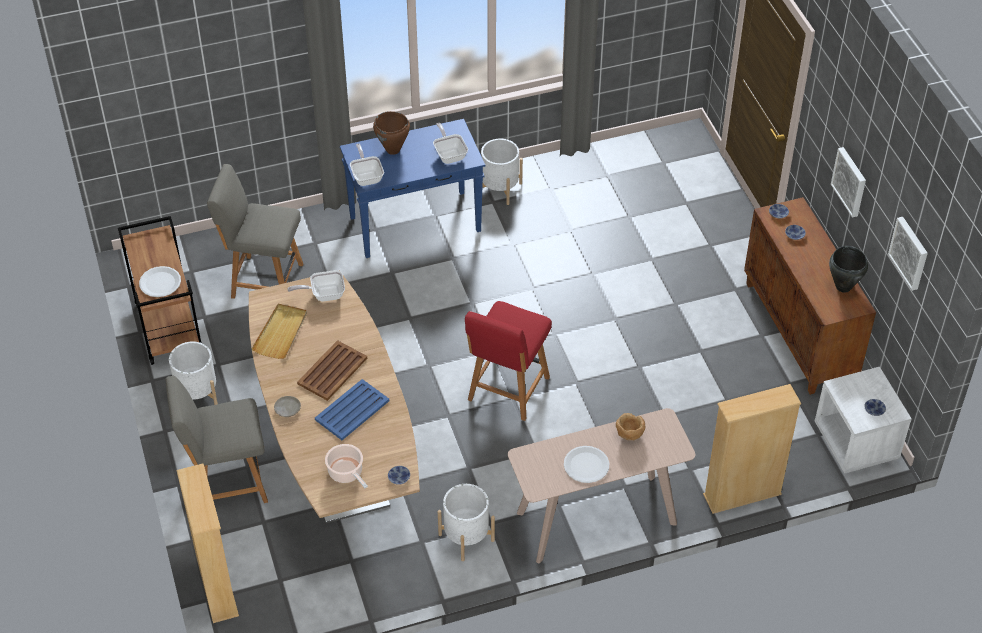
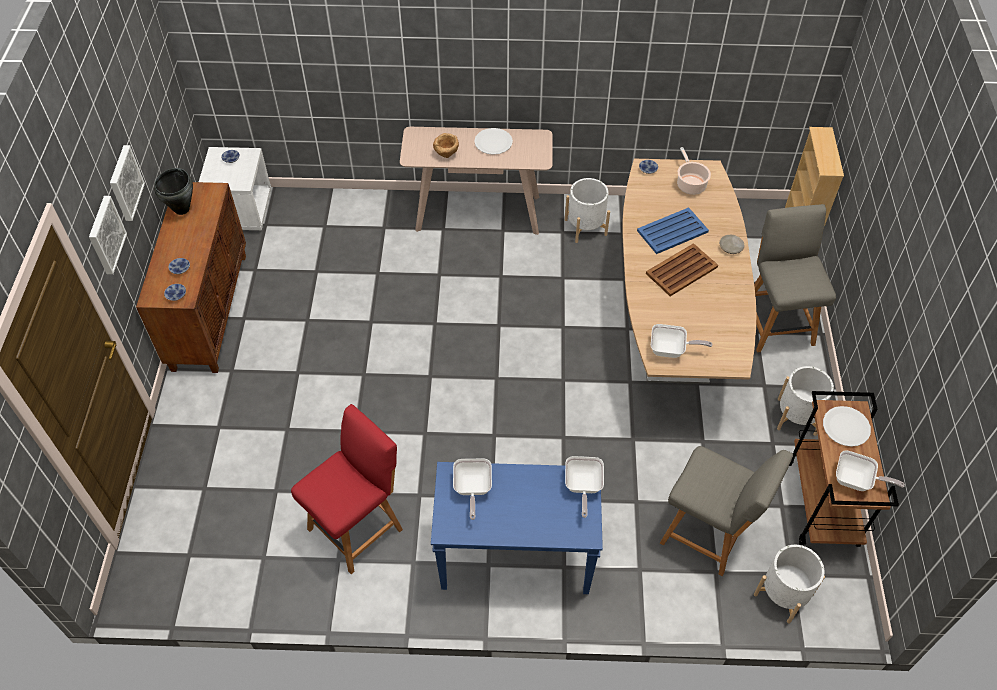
camera: 160 degrees left, 5 degrees up
grey chair [166,376,268,503] -> grey chair turned 105 degrees counterclockwise [754,204,836,352]
beige tray [251,303,307,359] -> none
brown cooking pot [373,111,410,155] -> none
red chair [465,301,552,421] -> red chair moved to [291,404,403,574]
white planter [481,139,523,205] -> white planter moved to [754,545,825,624]
beige bookcase [703,384,801,514] -> none
picture [888,217,928,291] -> picture moved to [89,196,127,274]
none -> frying pan [836,450,905,491]

